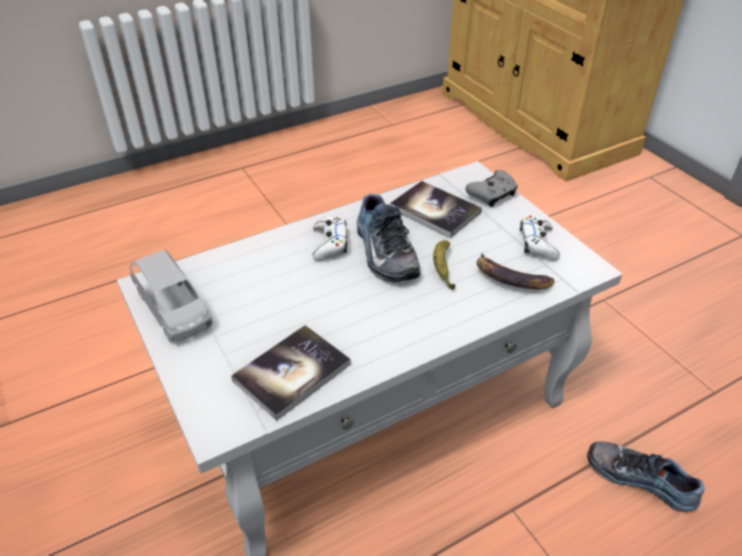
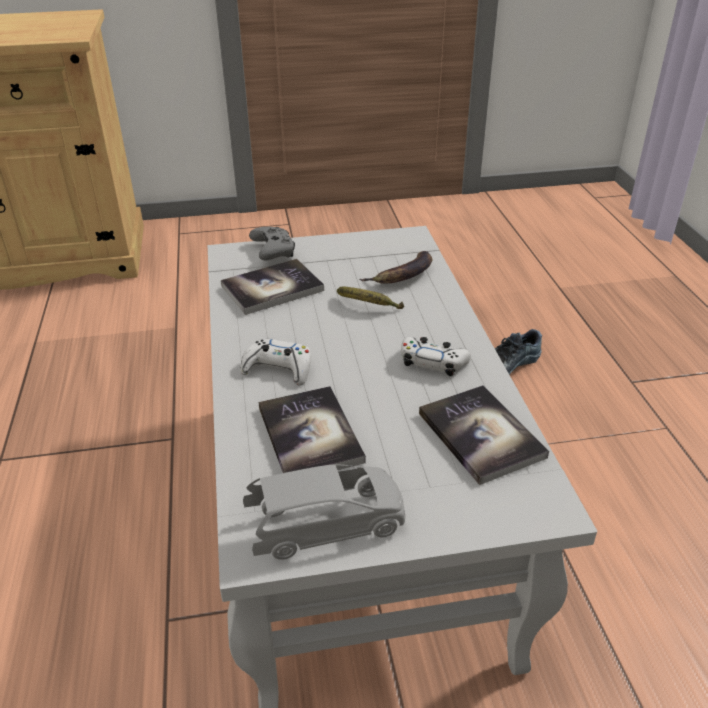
camera: 70 degrees left, 5 degrees down
shoe [357,194,420,282] -> none
white game controller [520,216,560,261] -> white game controller moved to [401,337,471,376]
none -> book [258,386,366,473]

